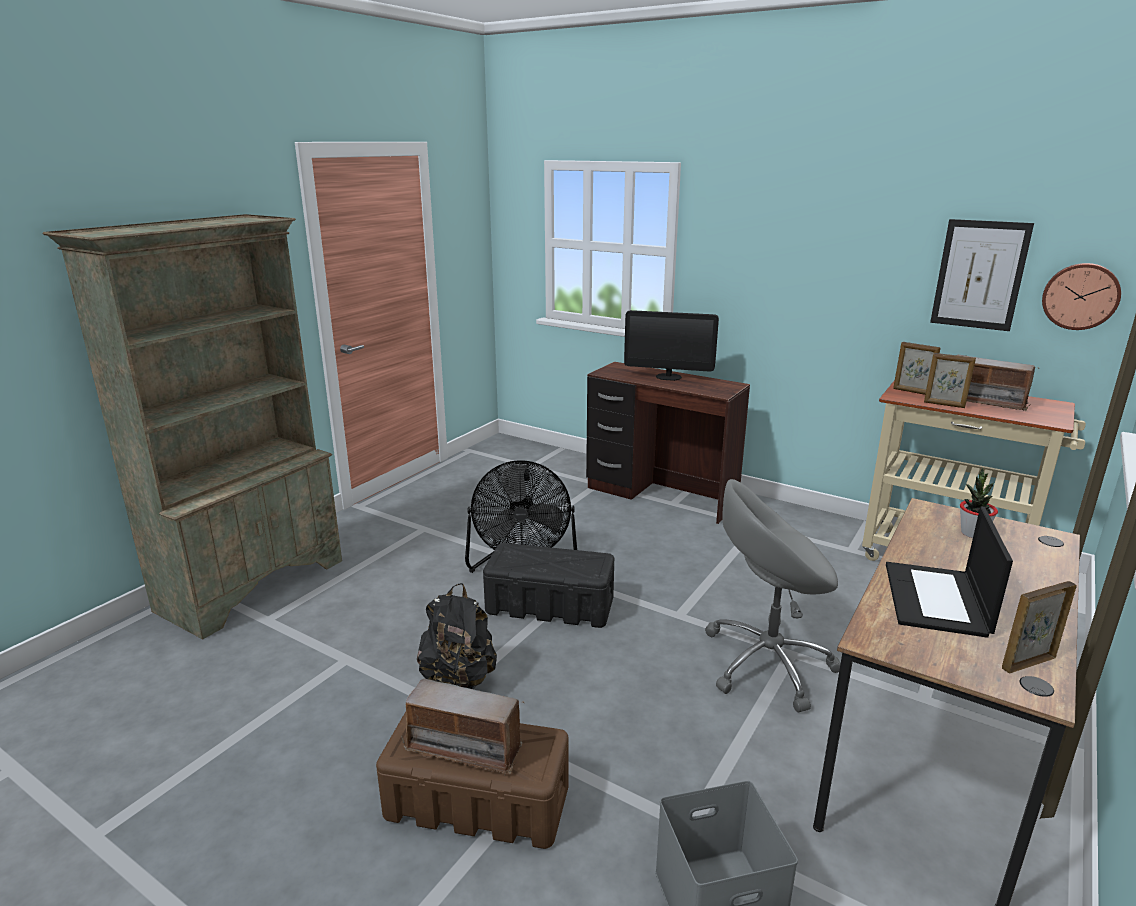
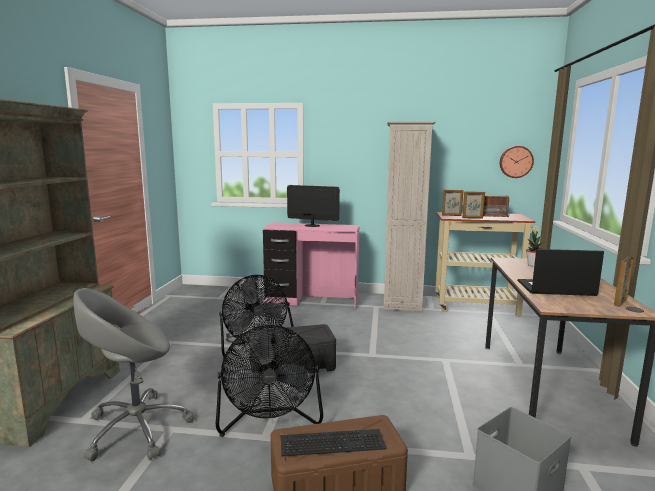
camera: 25 degrees left, 10 degrees down
radio [401,679,524,775] -> keyboard [281,429,386,457]
black backpack [417,583,497,689] -> black fan [216,325,323,437]
brown desk [586,362,750,524] -> pink desk [263,222,359,309]
monitor [624,310,719,381] -> monitor turned 150 degrees counterclockwise [287,185,340,227]
grey office chair [705,479,841,712] -> grey office chair moved to [73,288,194,461]
laptop [886,506,1013,638] -> laptop turned 105 degrees clockwise [518,249,604,296]
picture [930,219,1034,331] -> none
none -> beige cabinet [383,122,436,312]

